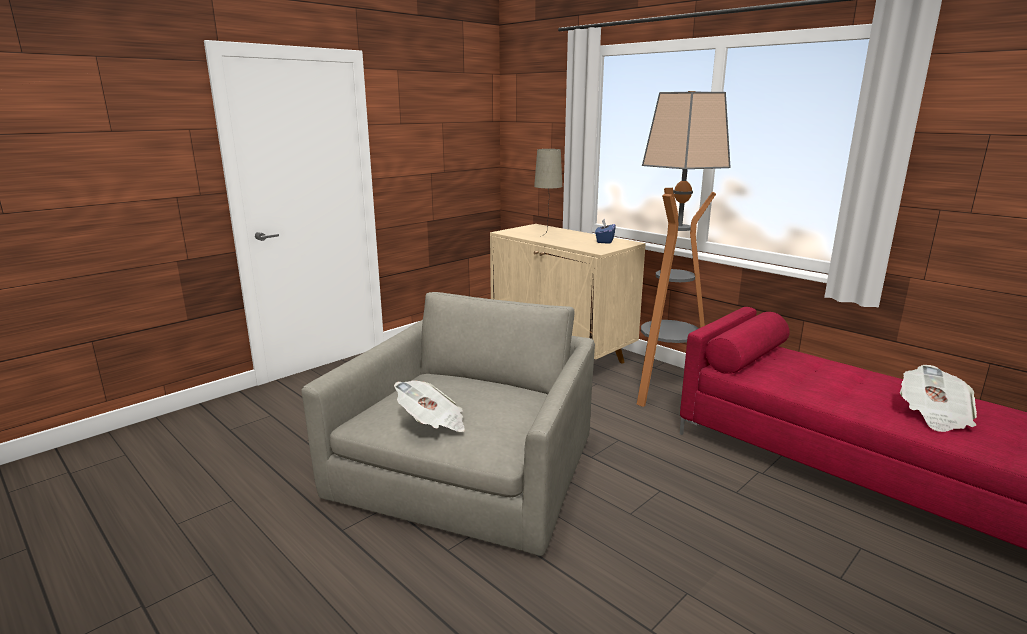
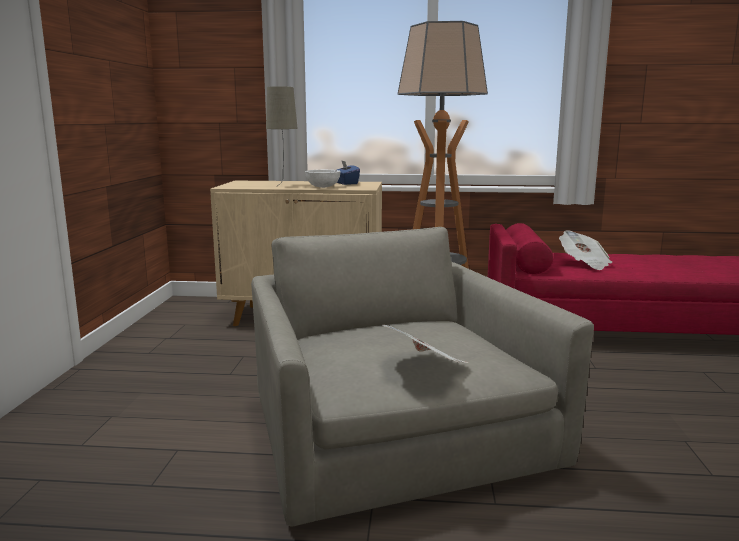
camera: 40 degrees left, 5 degrees down
newspaper [900,365,977,432] -> newspaper moved to [559,230,612,270]
none -> white bowl [305,170,341,188]

